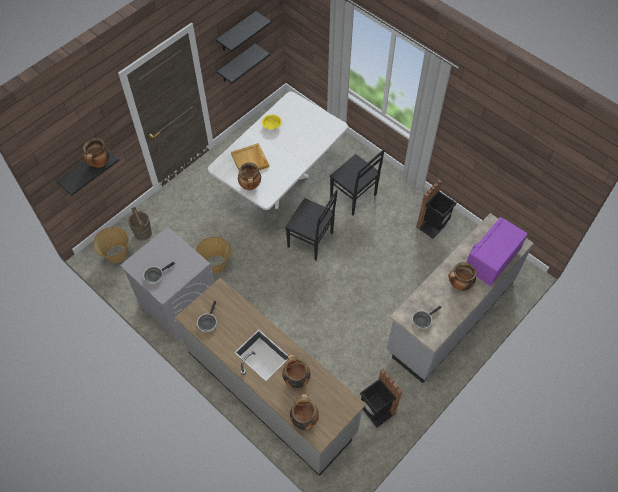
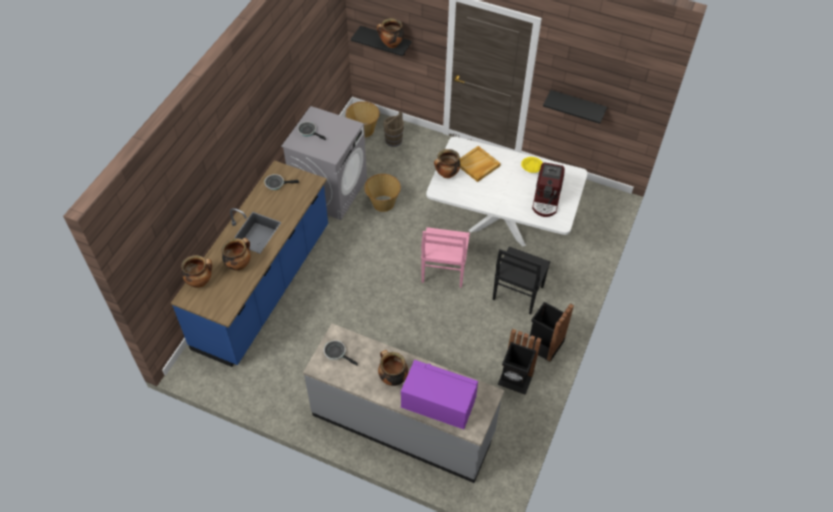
camera: 70 degrees right, 5 degrees down
grey counter [175,278,366,476] -> blue counter [171,160,328,367]
black shelf [216,11,271,52] -> none
black chair [285,189,338,260] -> pink chair [421,227,470,288]
black trash can [360,368,402,427] -> black trash can moved to [530,302,574,362]
none -> coffee machine [532,162,565,217]

